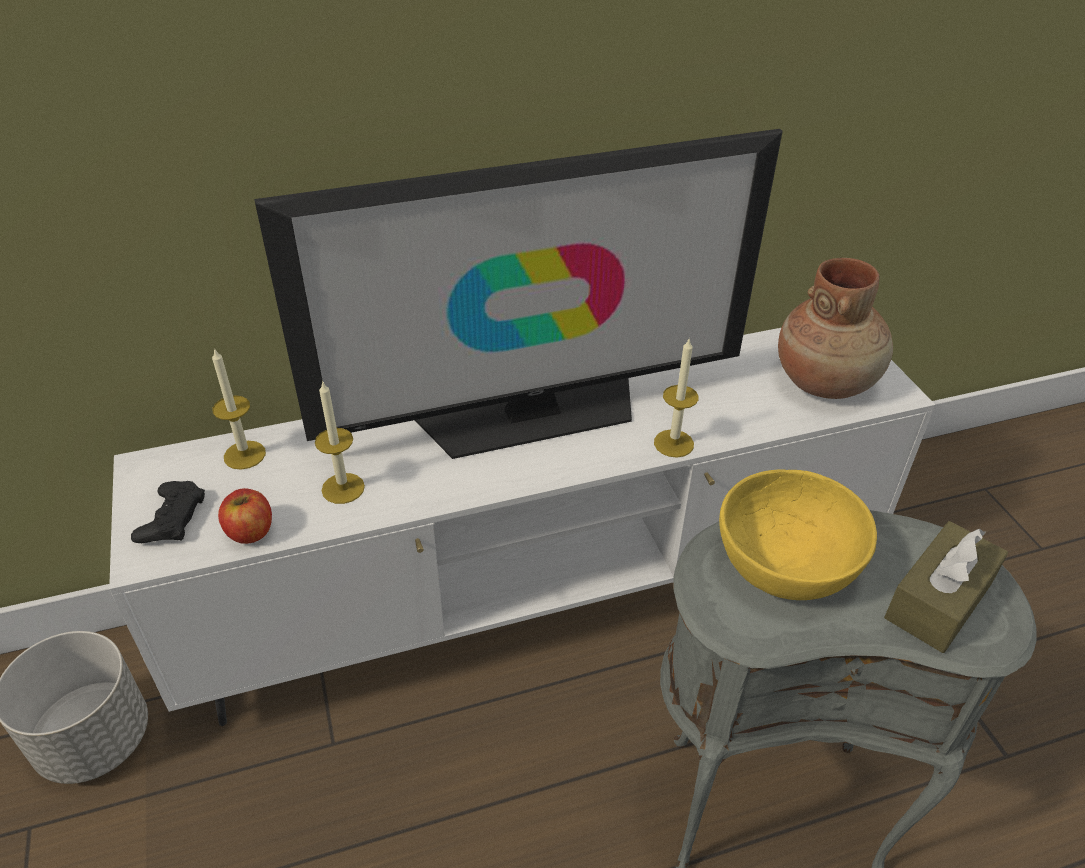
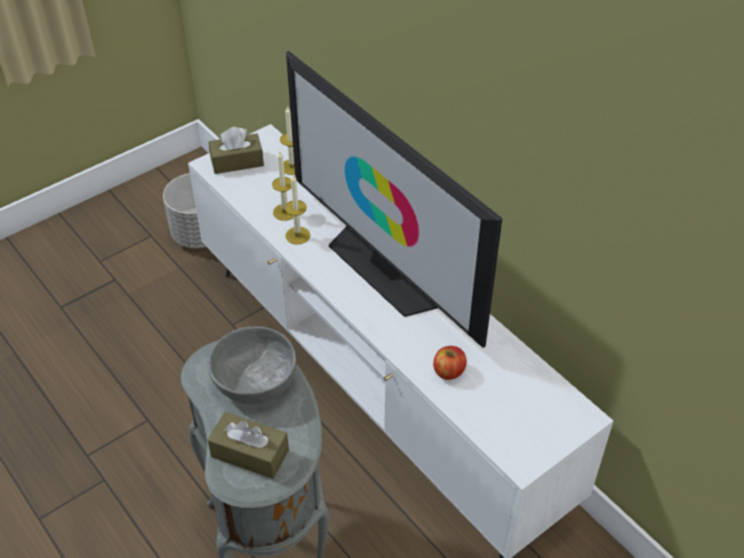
camera: 70 degrees right, 5 degrees up
black game controller [131,481,205,543] -> brown tissue box [208,127,264,174]
apple [218,488,272,544] -> apple moved to [433,346,467,380]
candle [654,339,699,458] -> candle moved to [285,175,311,245]
yellow bowl [719,469,877,600] -> grey bowl [208,326,297,404]
brown vase [778,258,893,399] -> none

